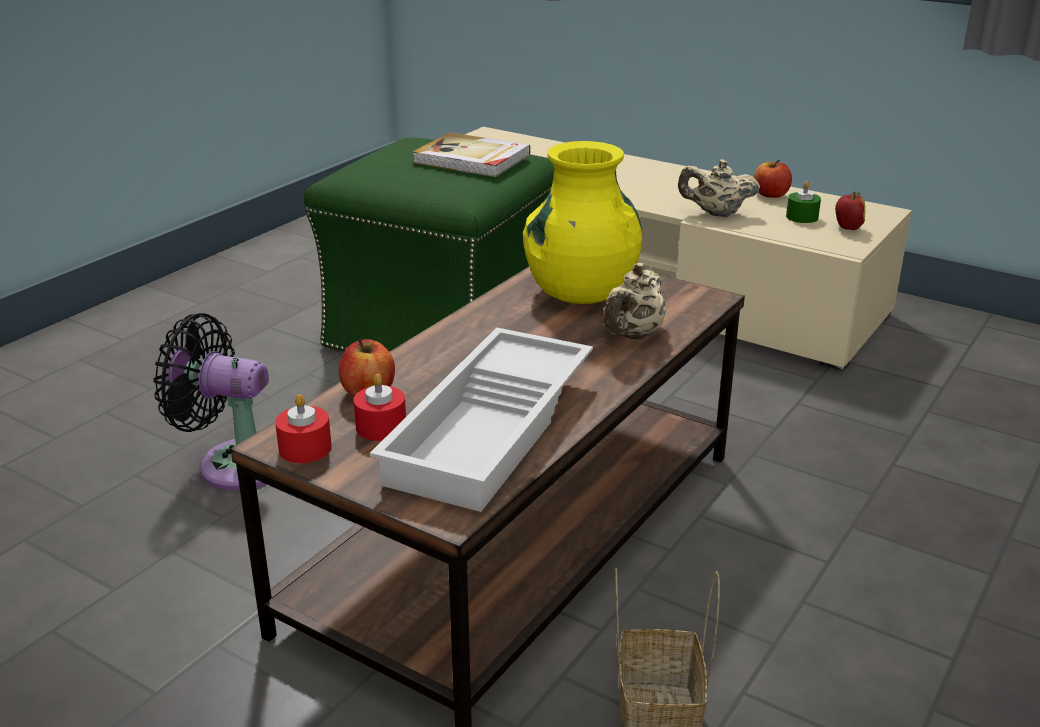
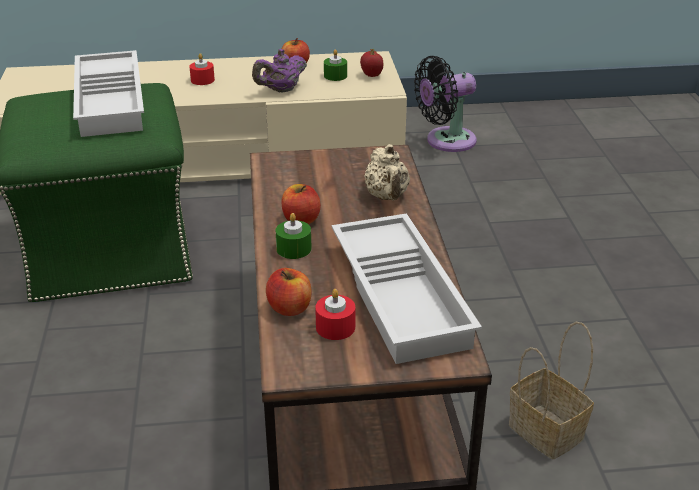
camera: 40 degrees left, 5 degrees up
black fan [153,313,269,490] -> black fan moved to [414,56,477,152]
red candle [275,394,332,463] -> red candle moved to [189,53,215,85]
book [412,132,531,177] -> white tray [73,50,144,137]
yellow vase [523,141,642,304] -> none
beige teapot [678,159,760,217] -> purple teapot [252,49,307,92]
none -> green candle [276,213,312,259]
none -> apple [282,184,321,224]

